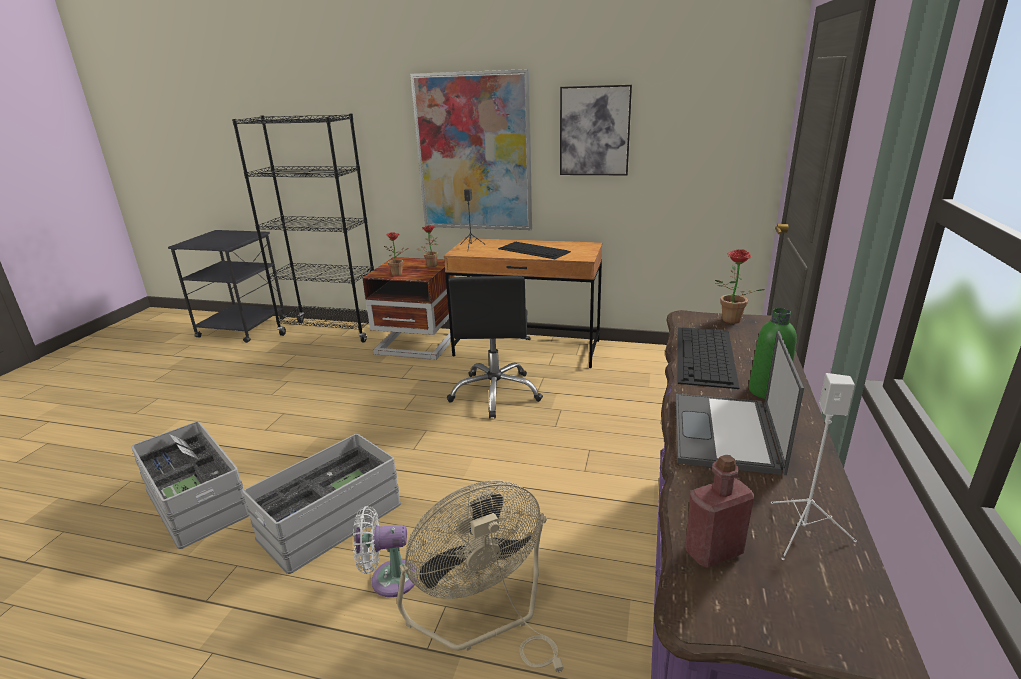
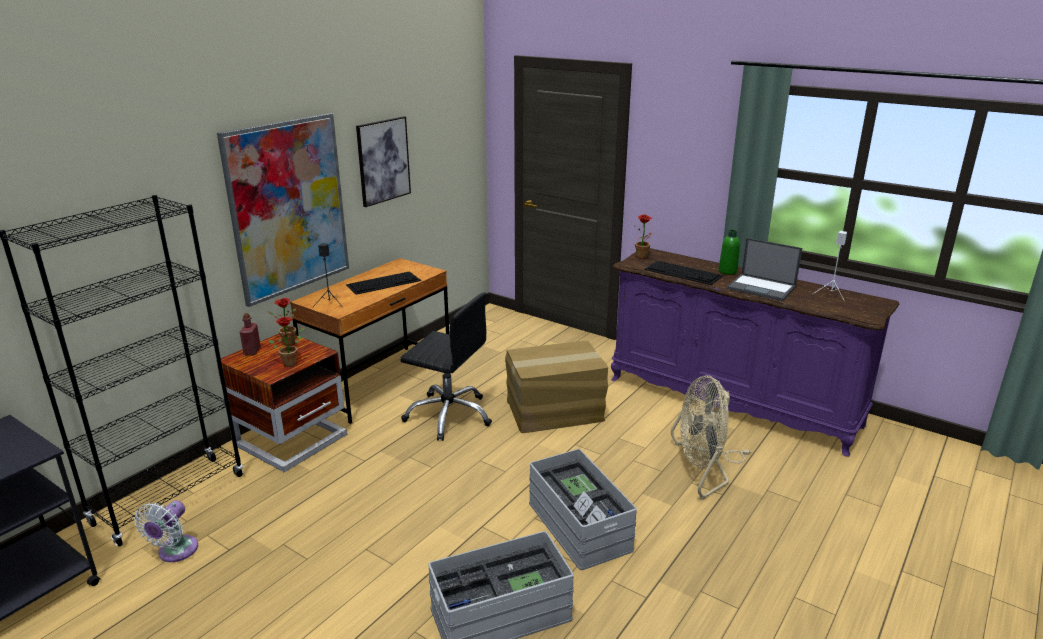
camera: 70 degrees left, 0 degrees up
white fan [353,506,418,597] -> white fan moved to [134,501,198,562]
red bottle [685,455,754,568] -> red bottle moved to [240,313,261,355]
none -> cardboard box [505,341,608,433]

